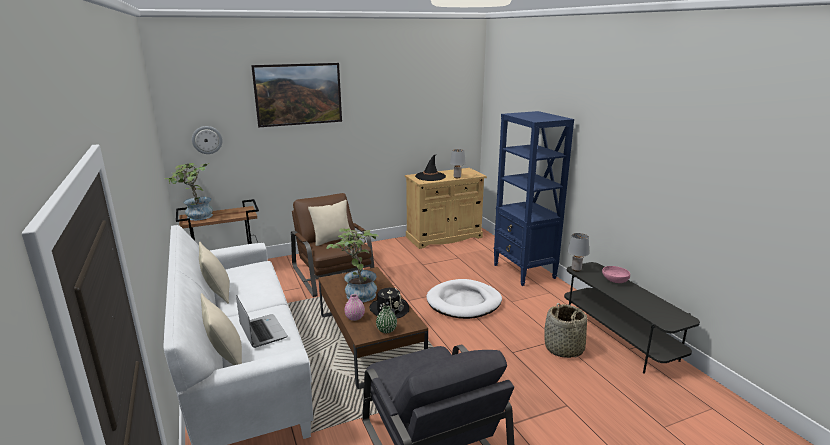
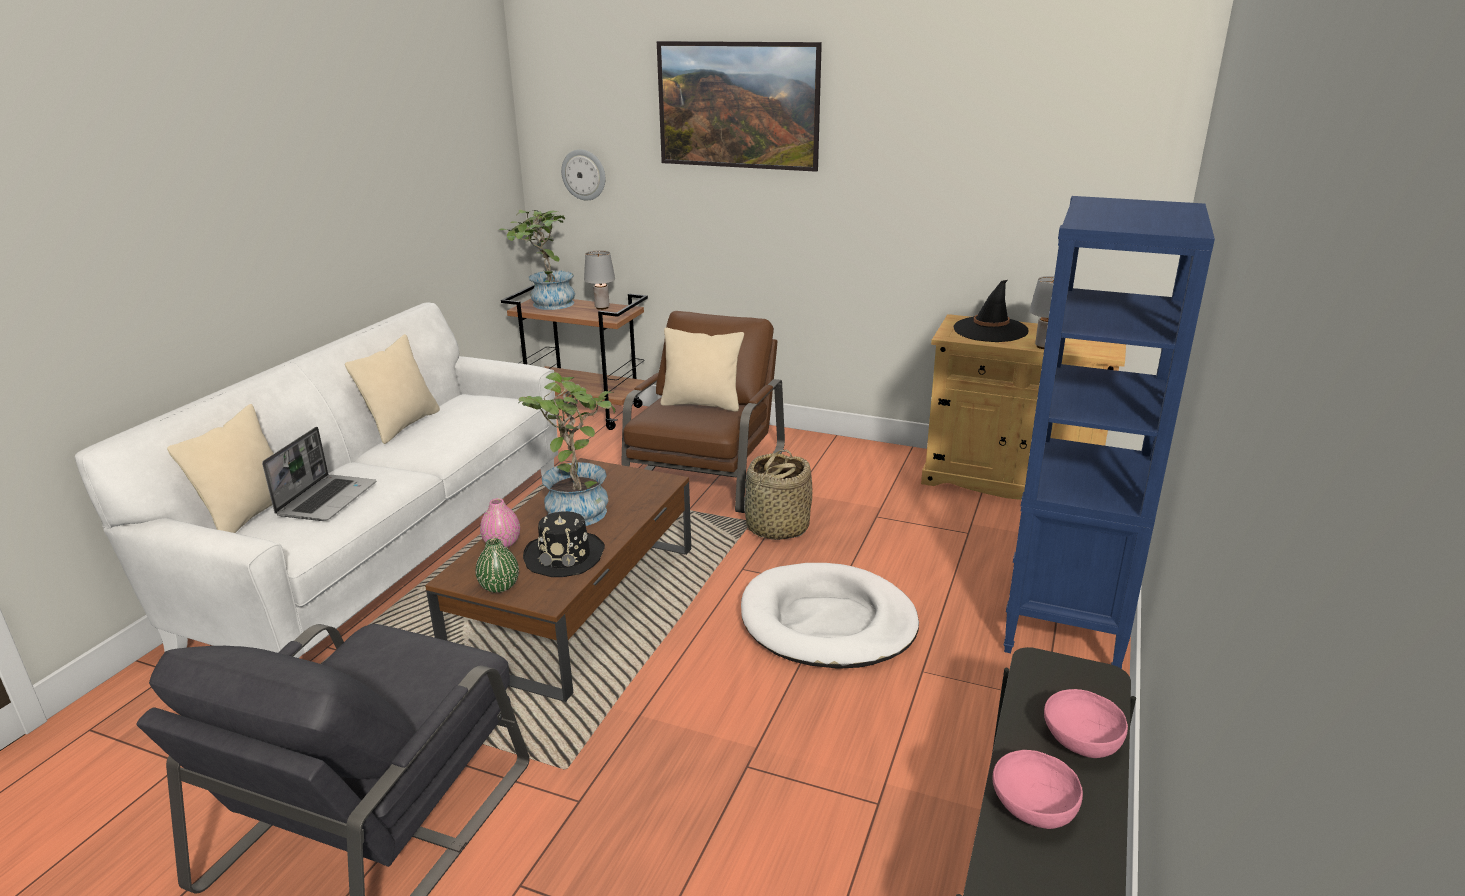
camera: 45 degrees right, 5 degrees up
basket [544,303,587,358] -> basket moved to [745,450,812,540]
grey table lamp [568,233,589,272] -> grey table lamp moved to [584,250,615,310]
none -> pink bowl [993,750,1083,829]

